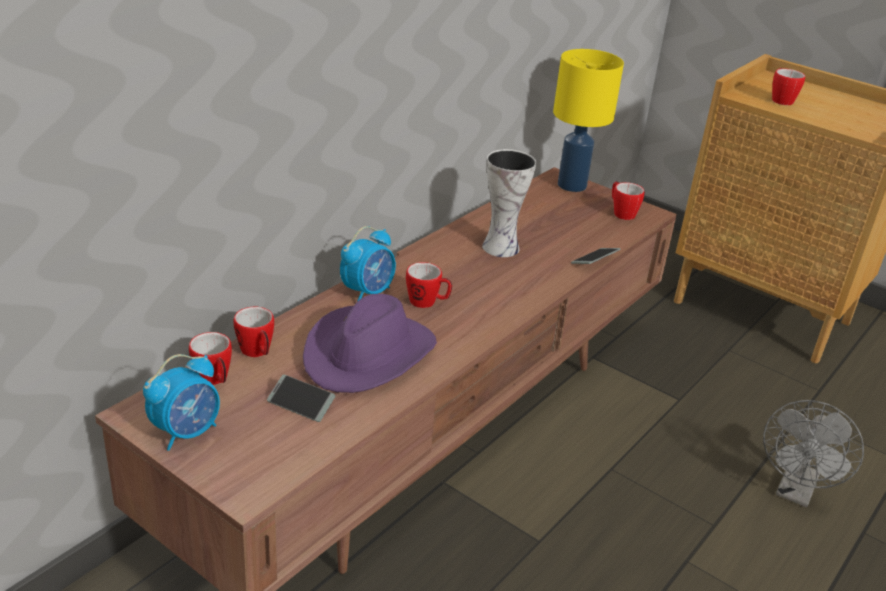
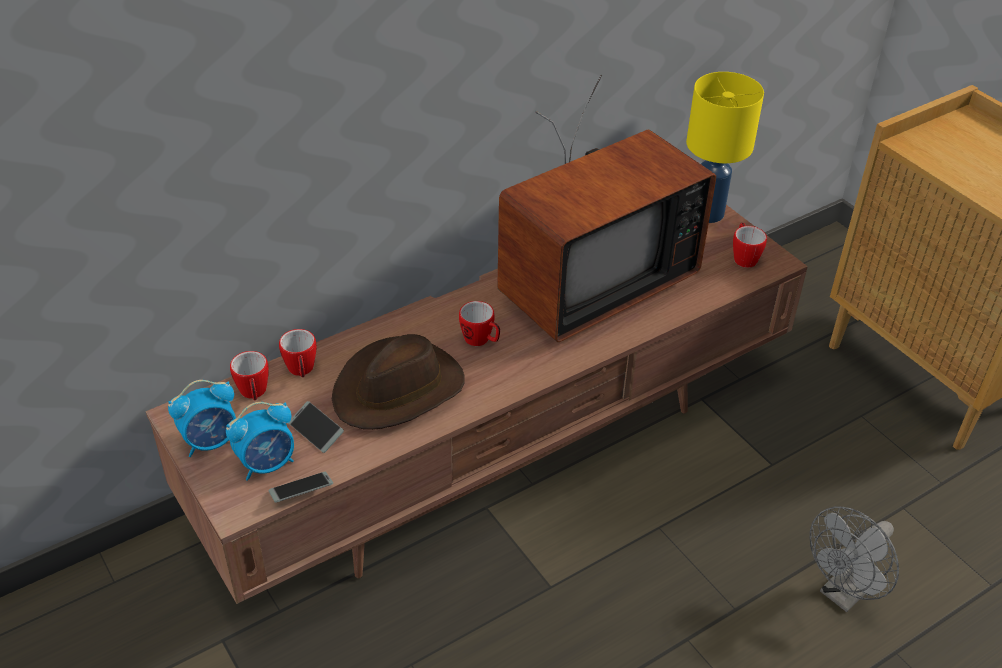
camera: 20 degrees right, 10 degrees up
purple hat [303,294,437,393] -> brown hat [332,334,465,430]
alarm clock [340,226,396,302] -> alarm clock moved to [226,402,294,481]
vase [482,149,536,257] -> television [497,75,716,342]
phone [571,248,620,264] -> phone moved to [269,472,333,503]
mug [772,68,805,105] -> none

